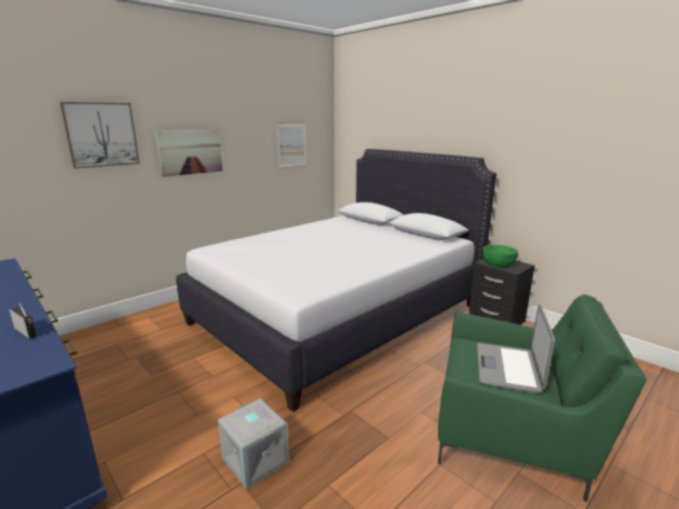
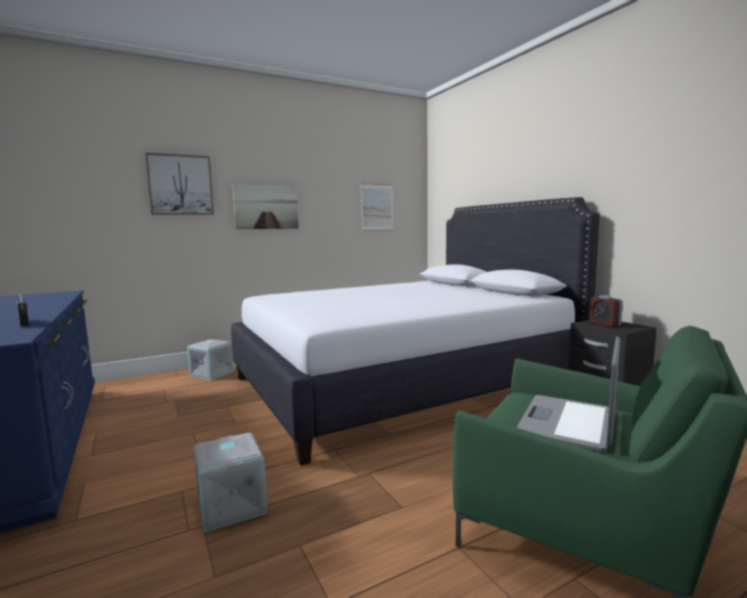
camera: 15 degrees right, 10 degrees down
green bowl [483,245,518,267] -> alarm clock [590,295,623,327]
none -> grey storage box [187,339,234,381]

